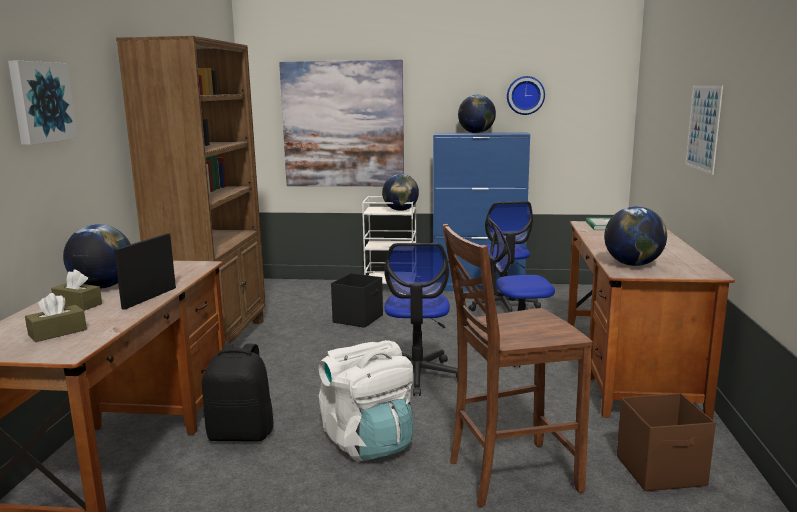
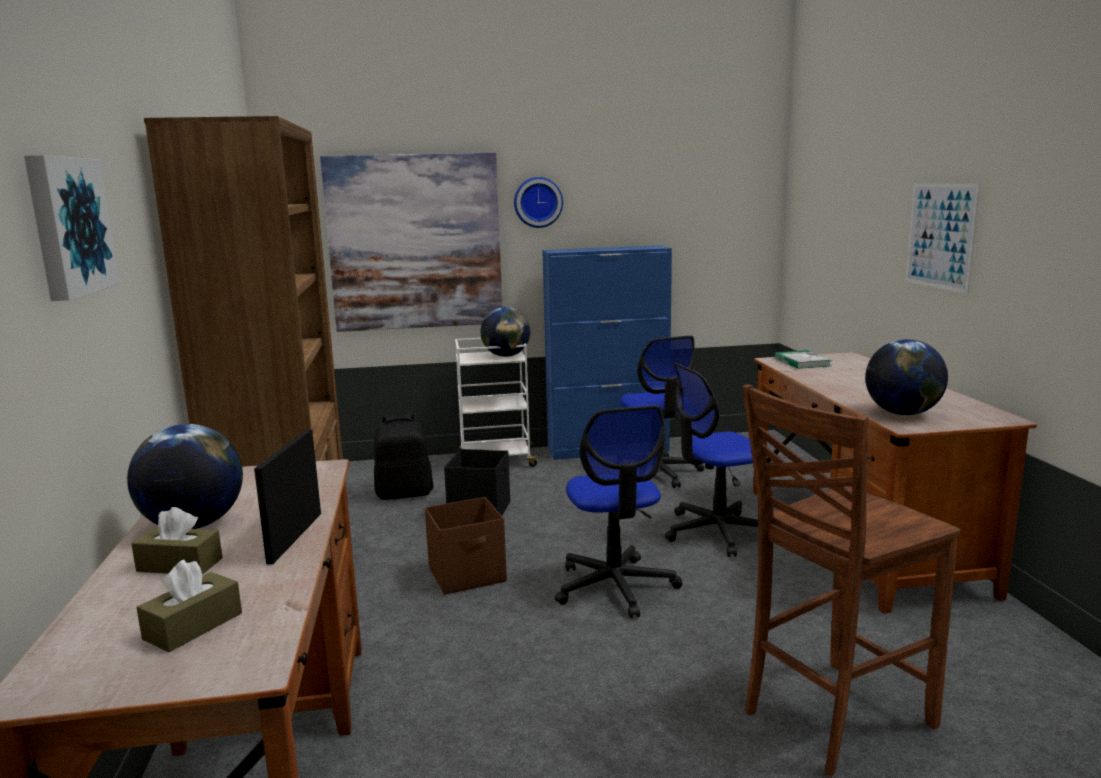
camera: 15 degrees left, 0 degrees up
black backpack [202,343,274,442] -> black backpack moved to [374,414,434,500]
white backpack [319,340,414,461] -> none
globe [458,95,496,133] -> none
wall clock [507,76,545,115] -> wall clock moved to [514,177,563,228]
brown storage box [617,393,716,491] -> brown storage box moved to [425,497,507,595]

